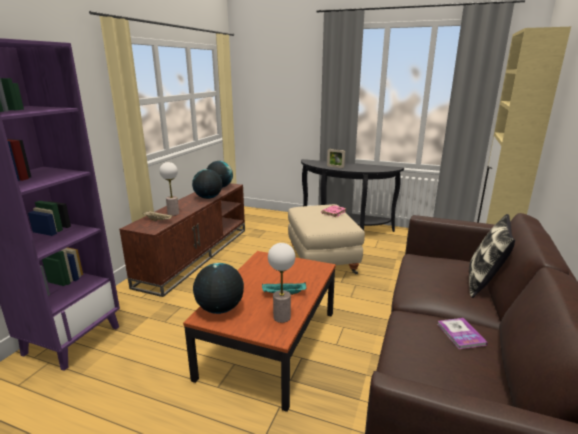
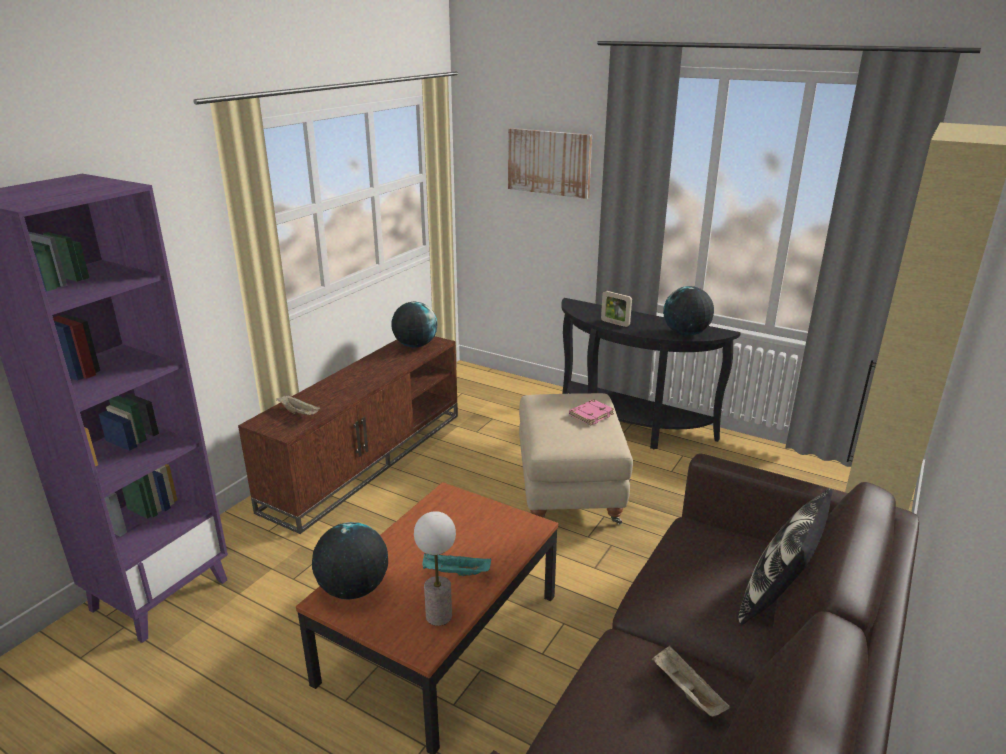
camera: 10 degrees right, 5 degrees up
table lamp [159,162,179,216] -> none
globe [192,169,222,199] -> globe moved to [663,286,714,336]
book [437,318,488,349] -> beige tray [652,646,730,717]
none -> picture [508,128,592,199]

